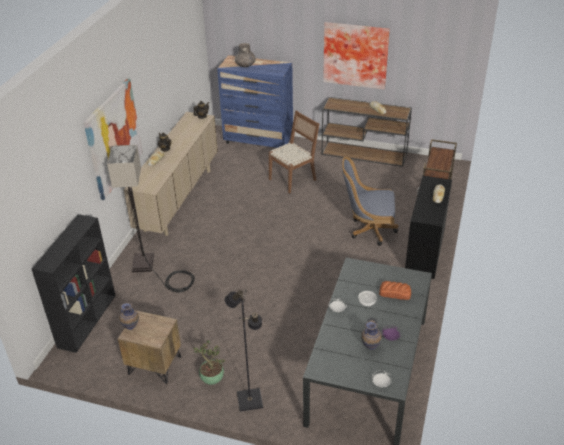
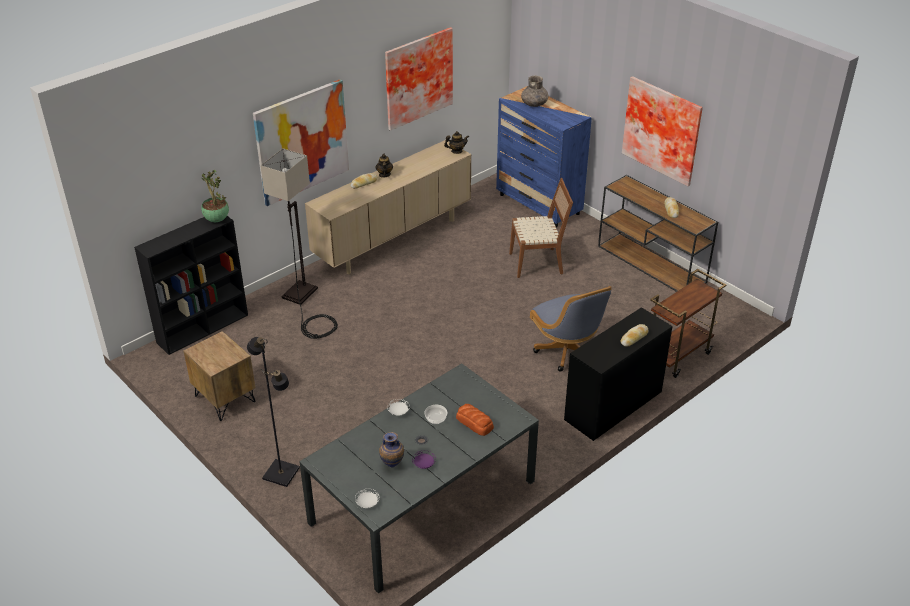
camera: 30 degrees right, 0 degrees up
vase [119,303,139,330] -> none
potted plant [193,340,226,385] -> potted plant moved to [201,170,229,222]
blue office chair [342,157,398,246] -> blue office chair turned 150 degrees counterclockwise [530,286,612,372]
none -> picture [385,27,453,131]

